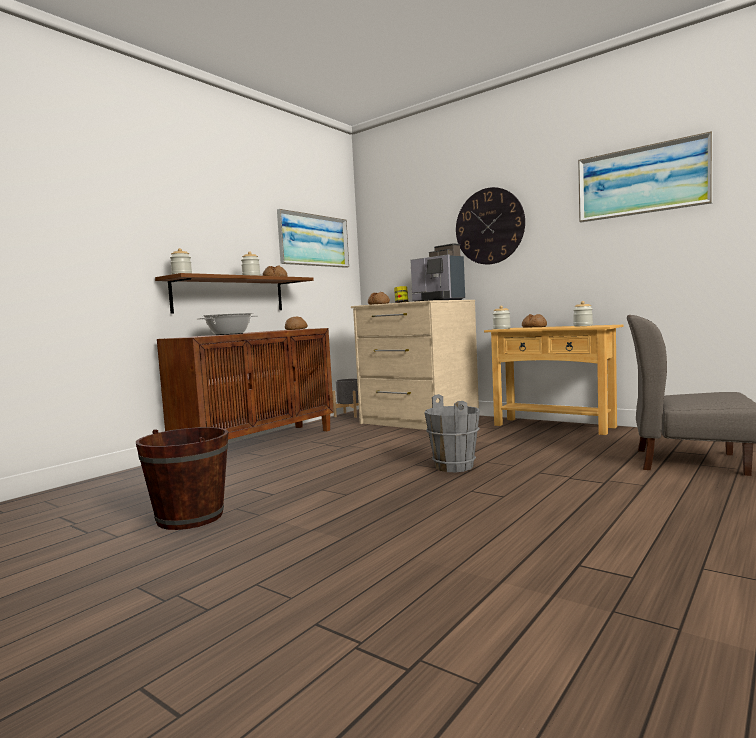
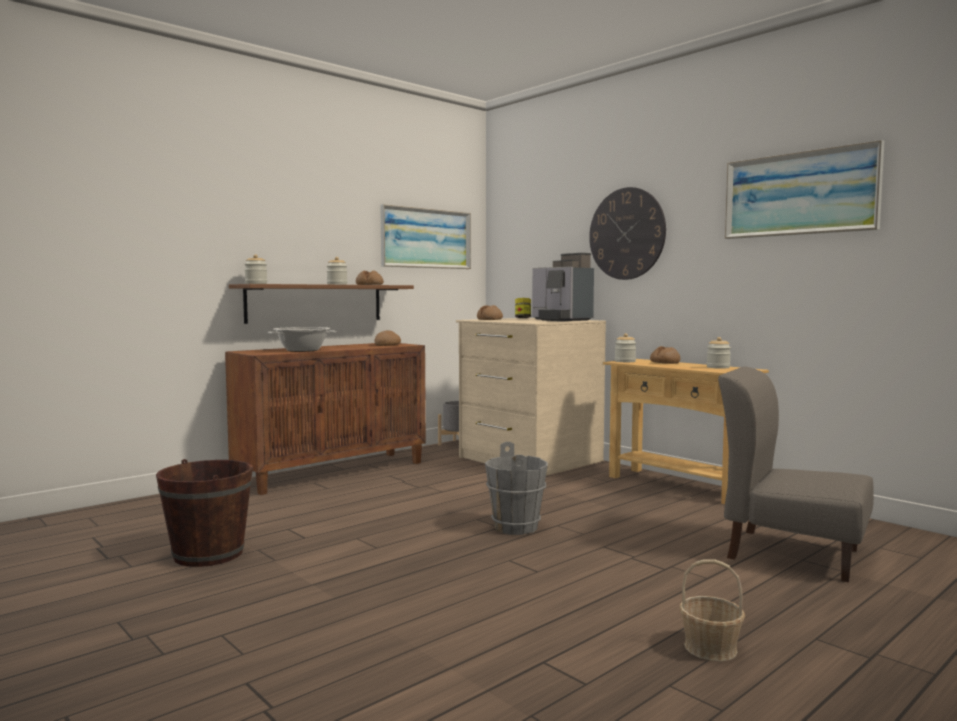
camera: 10 degrees right, 0 degrees up
none -> basket [679,559,745,661]

